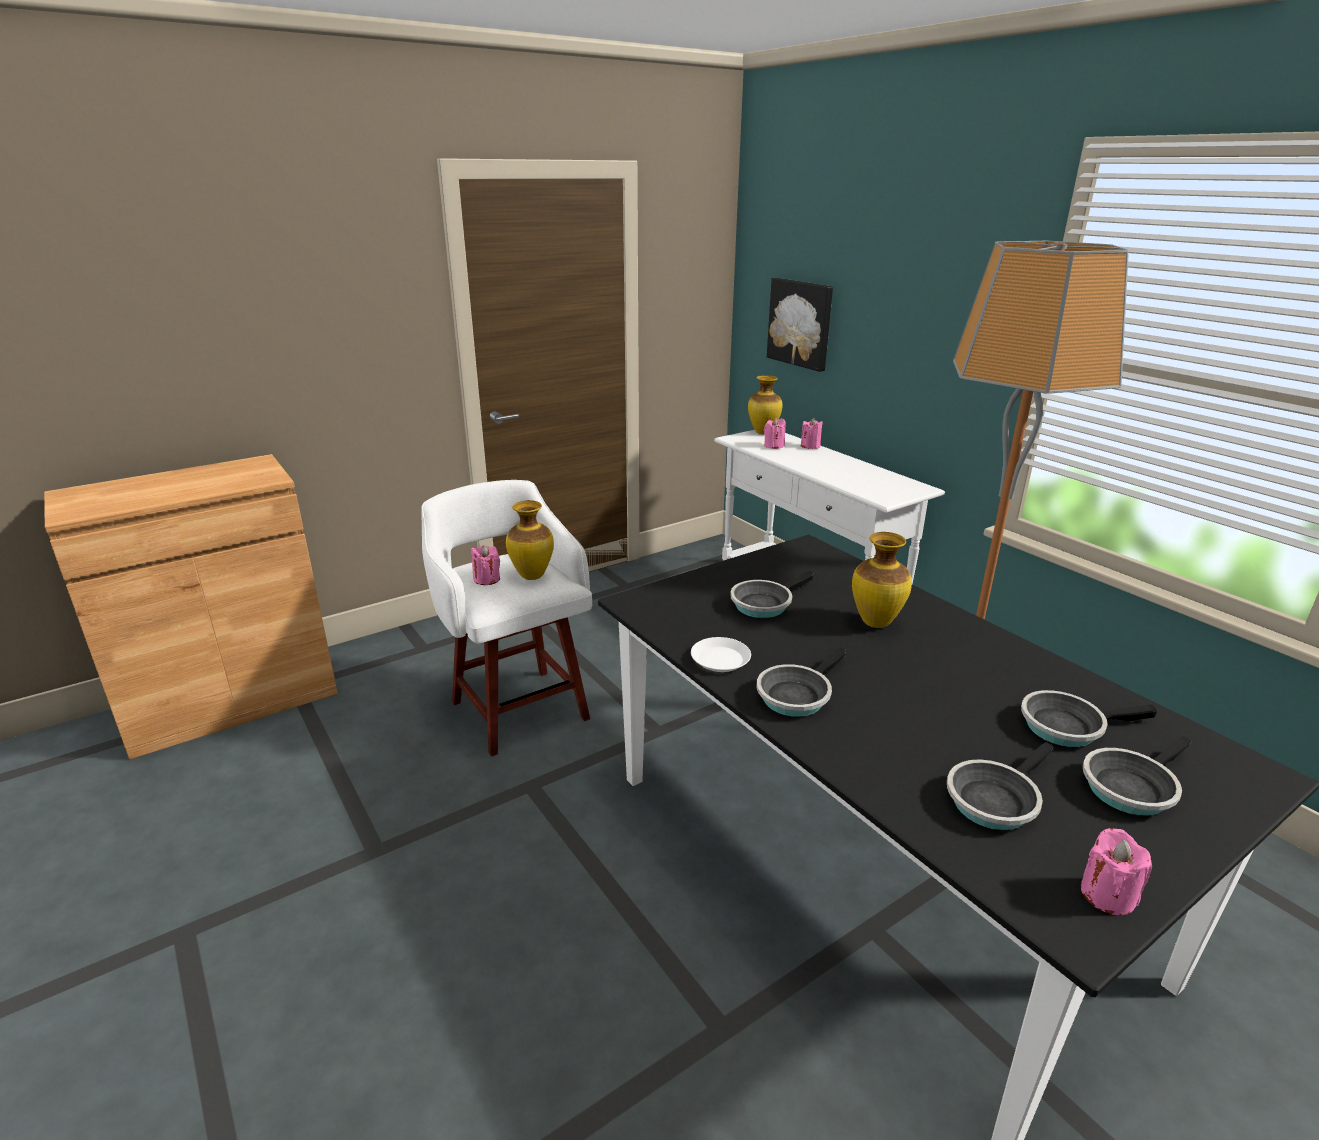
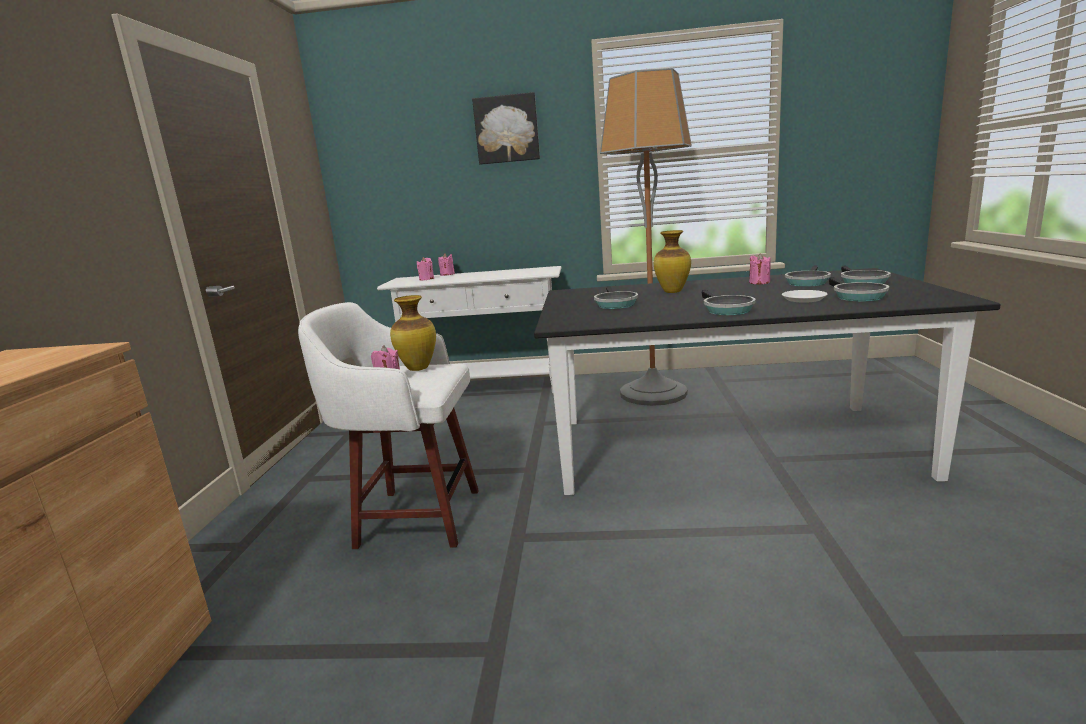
camera: 50 degrees left, 10 degrees down
white plate [691,637,751,672] -> white plate moved to [782,290,827,303]
vase [748,375,782,434] -> none
picture [767,278,833,372] -> picture moved to [472,92,540,165]
pink candle [1081,828,1152,915] -> pink candle moved to [749,253,771,284]

